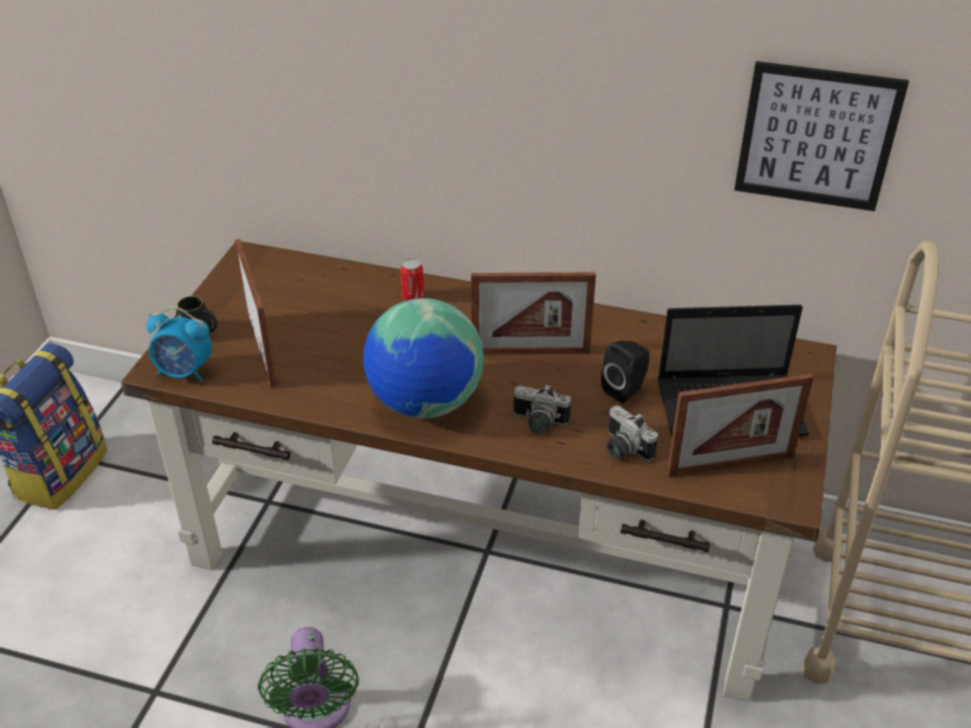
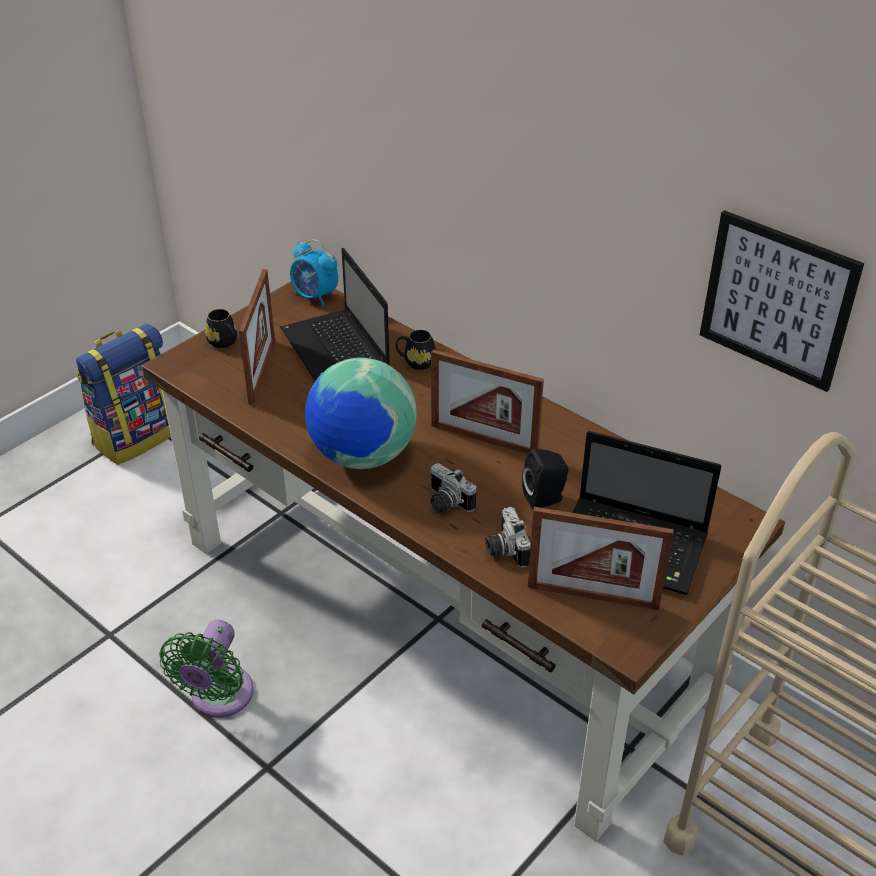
camera: 25 degrees right, 0 degrees up
alarm clock [147,307,212,382] -> alarm clock moved to [290,240,338,306]
can [400,258,424,301] -> black mug [396,330,436,370]
none -> laptop [280,248,390,381]

